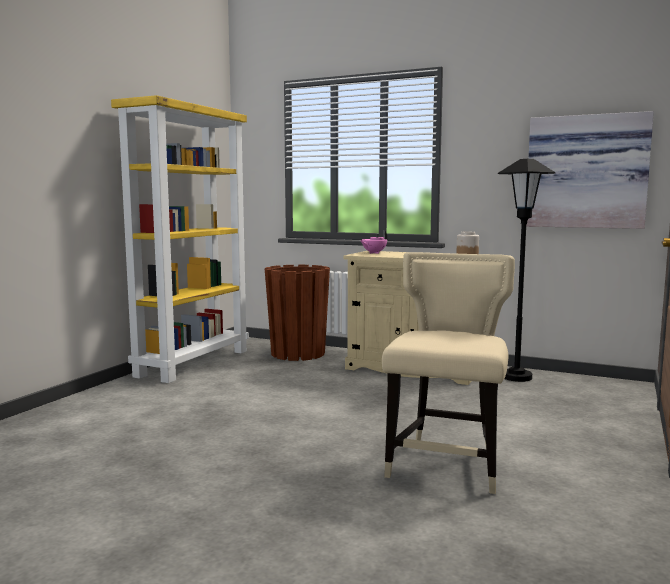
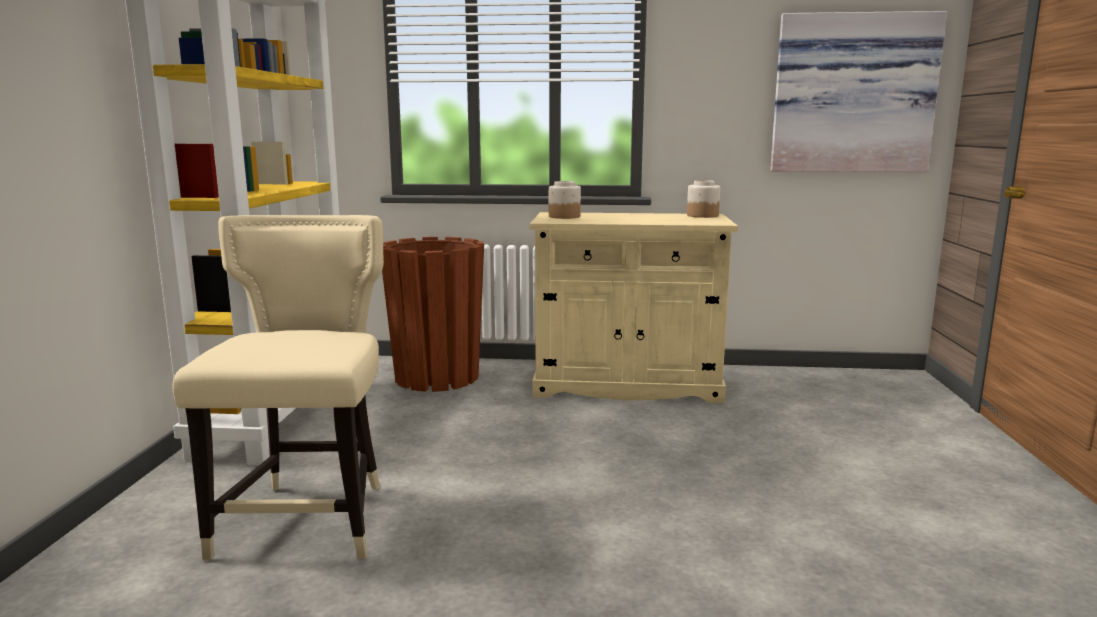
camera: 20 degrees left, 5 degrees up
pink teapot [361,230,387,254] -> jar [549,181,581,219]
beige chair [382,252,515,494] -> beige chair moved to [172,215,384,561]
black floor lamp [498,159,556,382] -> none

